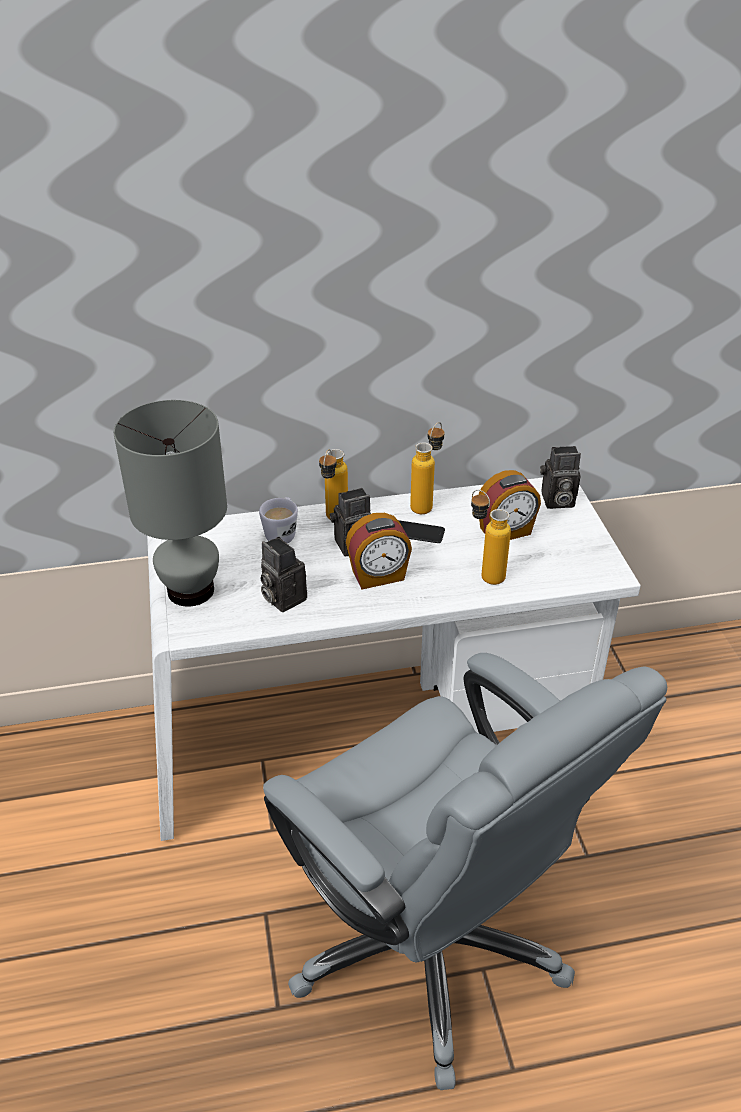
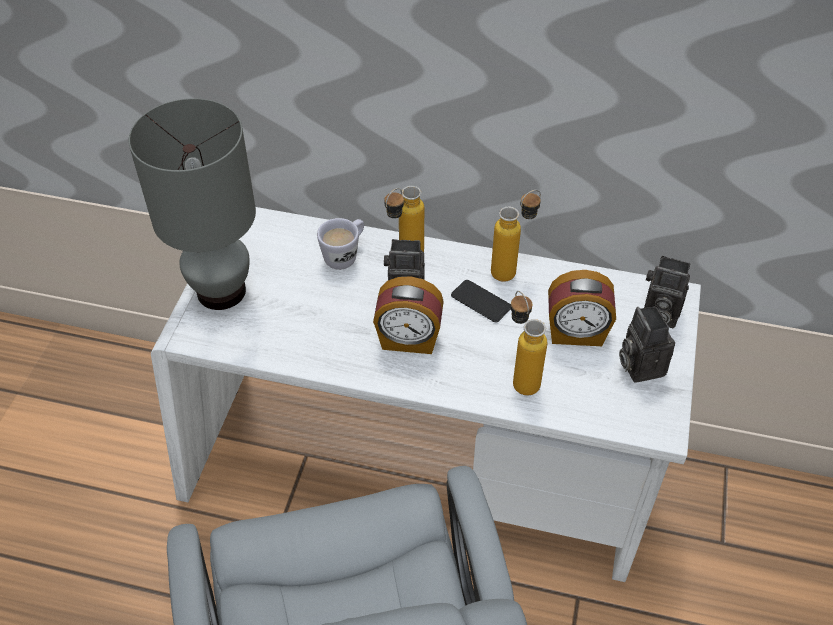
camera: 25 degrees right, 10 degrees up
camera [260,537,307,612] -> camera moved to [619,306,675,383]

